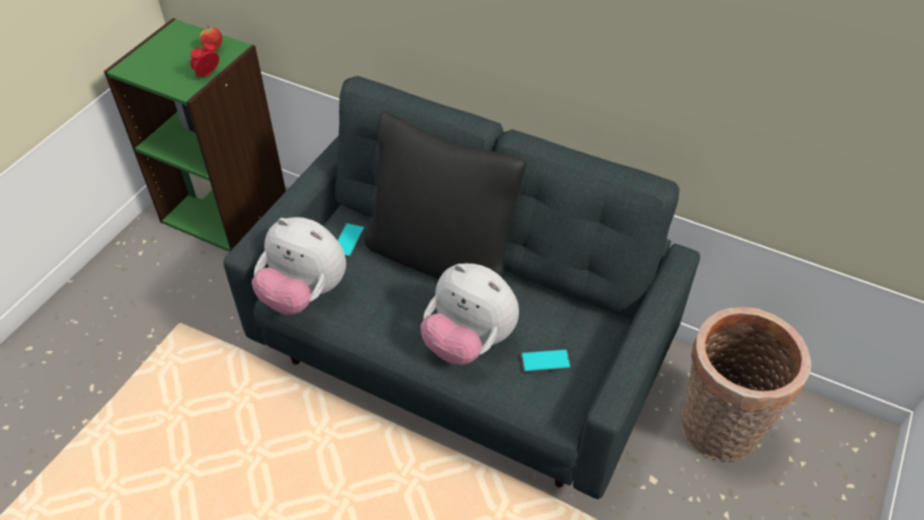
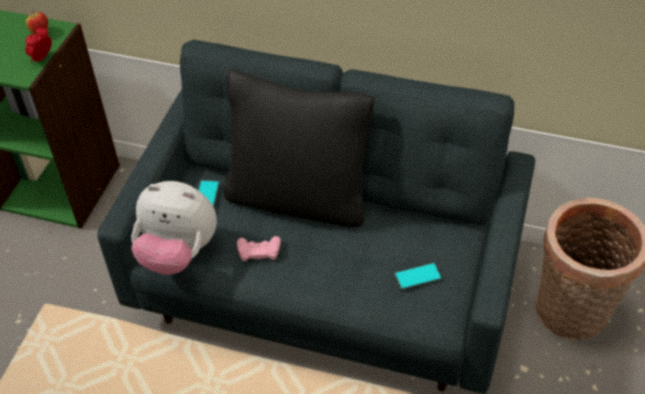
camera: 10 degrees left, 0 degrees up
plush toy [421,263,519,365] -> none
none -> pink game controller [237,236,281,261]

